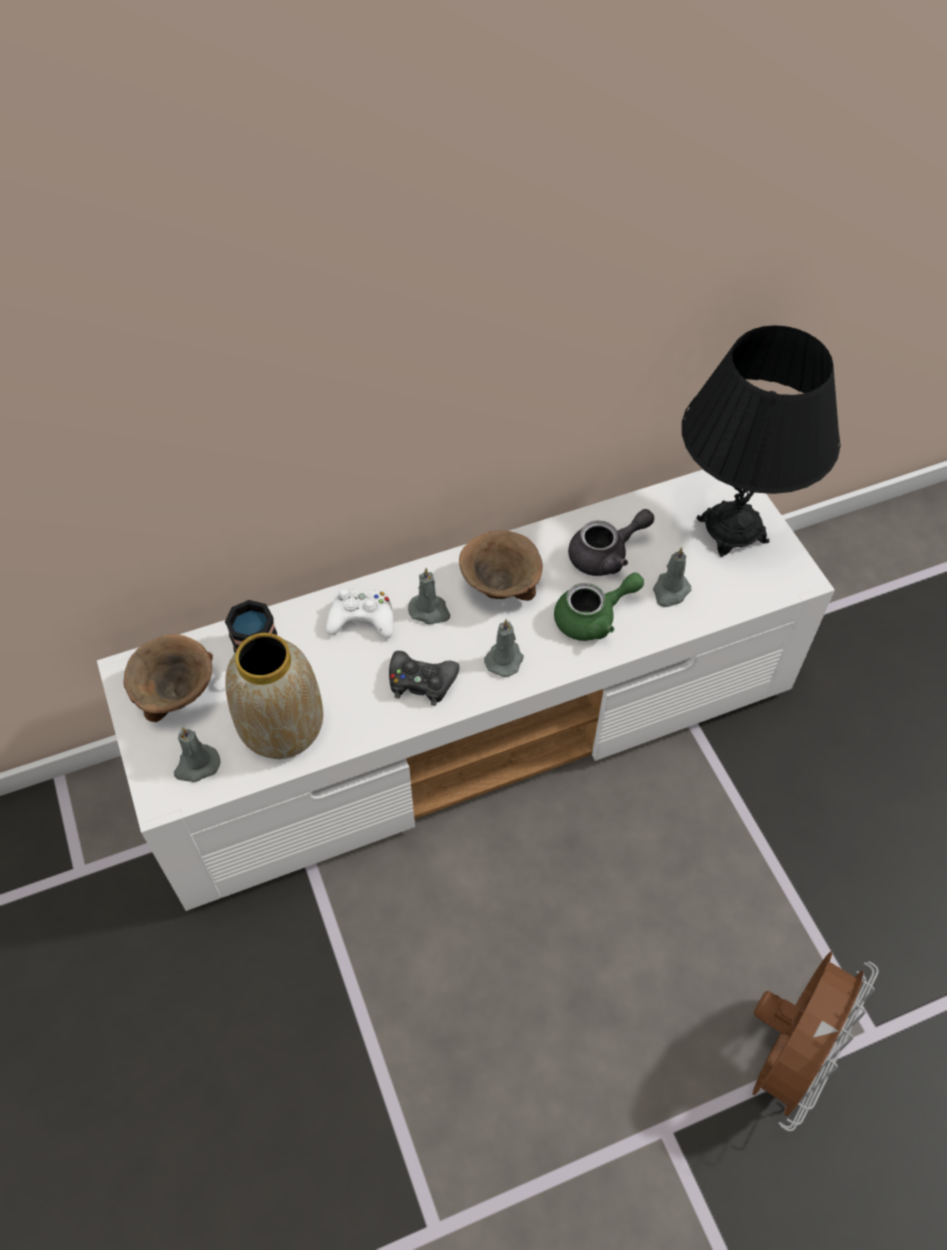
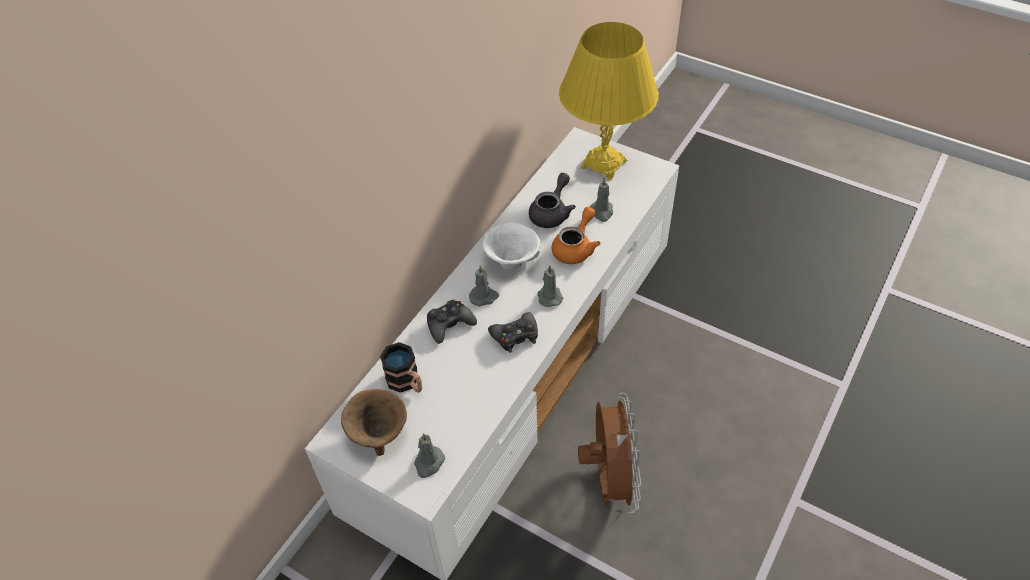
camera: 35 degrees left, 5 degrees down
vase [226,633,323,759] -> none
white game controller [326,588,394,639] -> black game controller [427,300,477,344]
brown bowl [459,530,543,601] -> white bowl [481,222,540,270]
green teapot [554,572,644,641] -> orange teapot [551,207,601,264]
black table lamp [682,325,841,557] -> yellow table lamp [559,22,659,180]
brown fan [753,952,879,1132] -> brown fan moved to [578,393,641,513]

